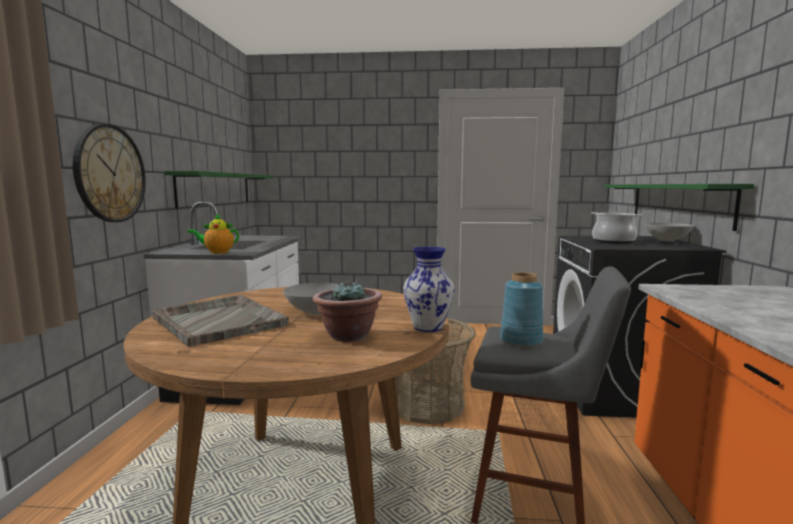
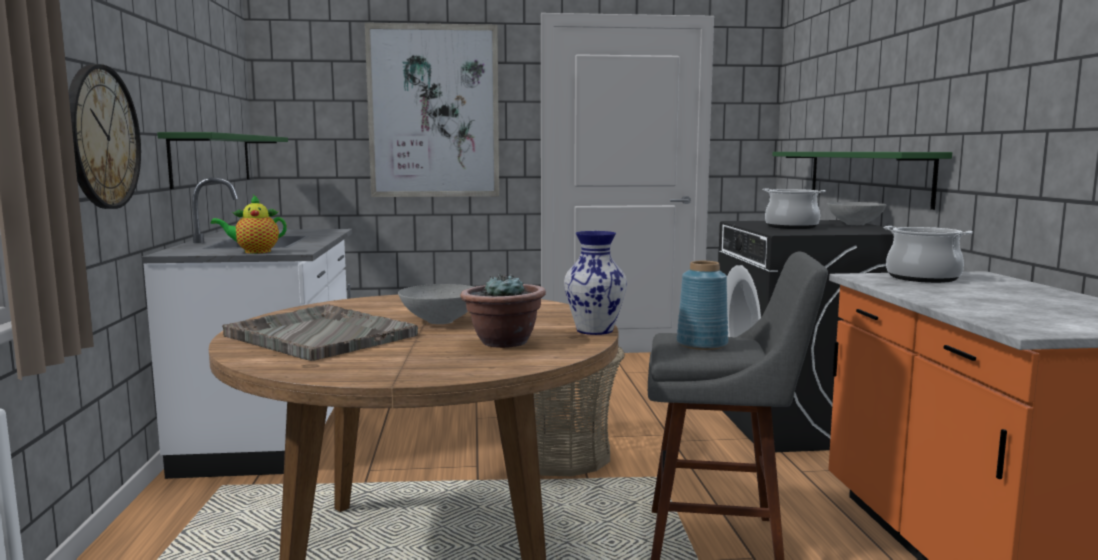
camera: 10 degrees left, 0 degrees up
none -> picture [365,23,499,197]
none -> cooking pot [884,226,973,283]

